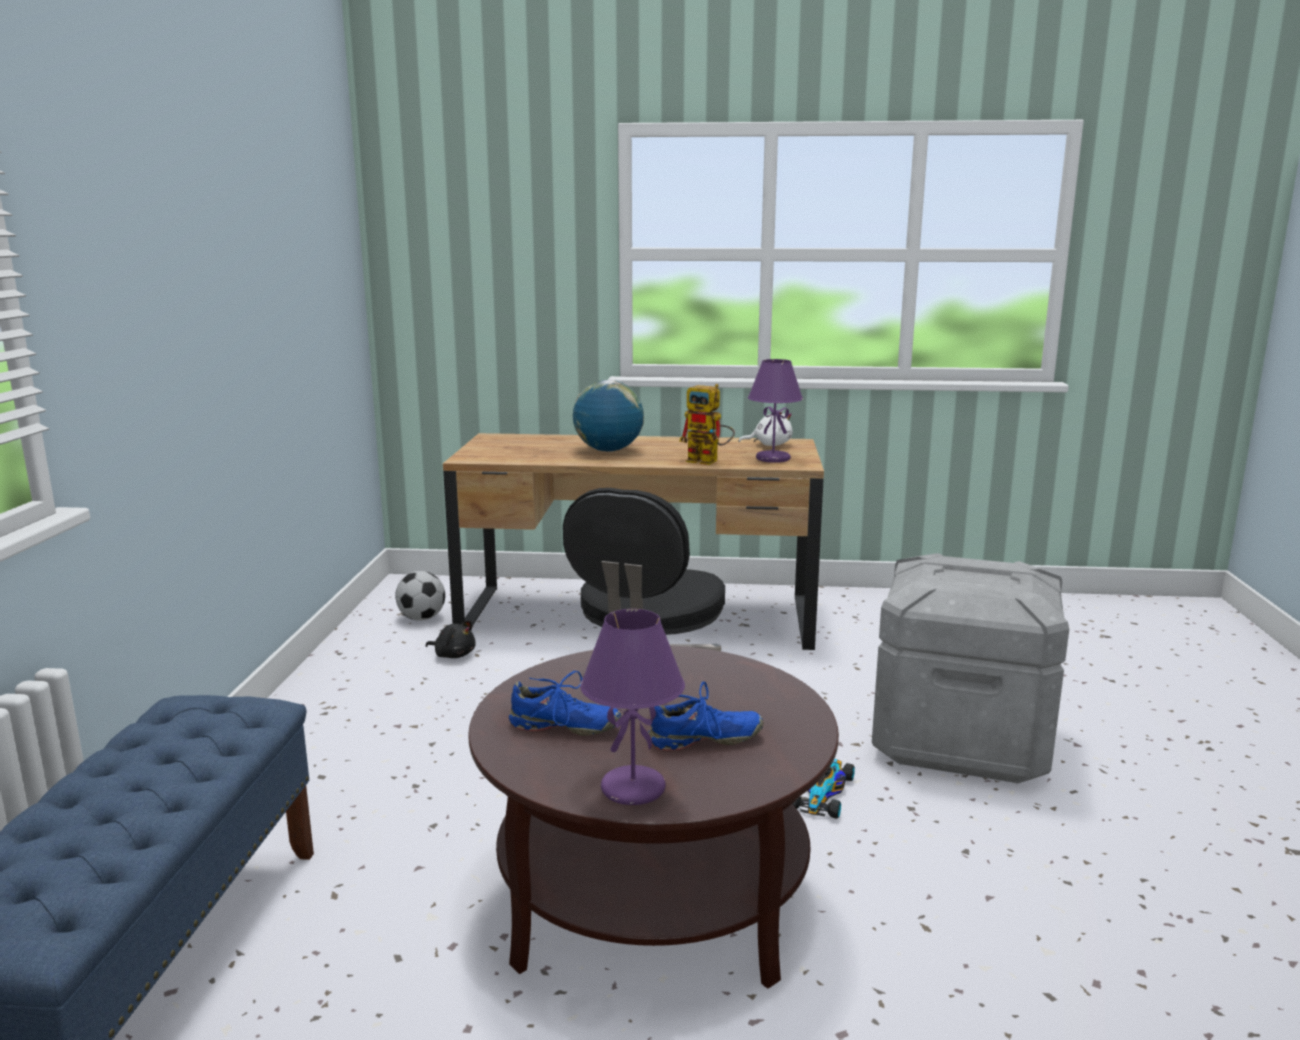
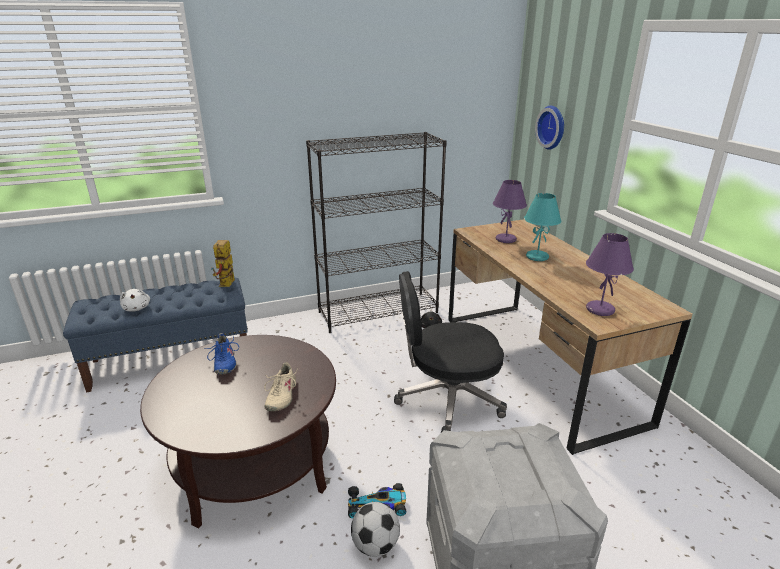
camera: 65 degrees right, 10 degrees up
football [395,571,445,621] -> football moved to [351,502,400,557]
globe [573,380,644,452] -> turquoise table lamp [524,193,561,261]
purple table lamp [580,609,685,805] -> purple table lamp moved to [493,180,527,243]
blue shoe [648,681,764,750] -> none
toy robot [679,384,735,465] -> toy robot moved to [211,240,235,287]
white plush toy [739,410,793,446] -> white plush toy moved to [120,289,150,312]
none -> beige shoe [264,362,298,411]
none -> black bookcase [306,132,447,333]
none -> wall clock [535,106,564,150]

